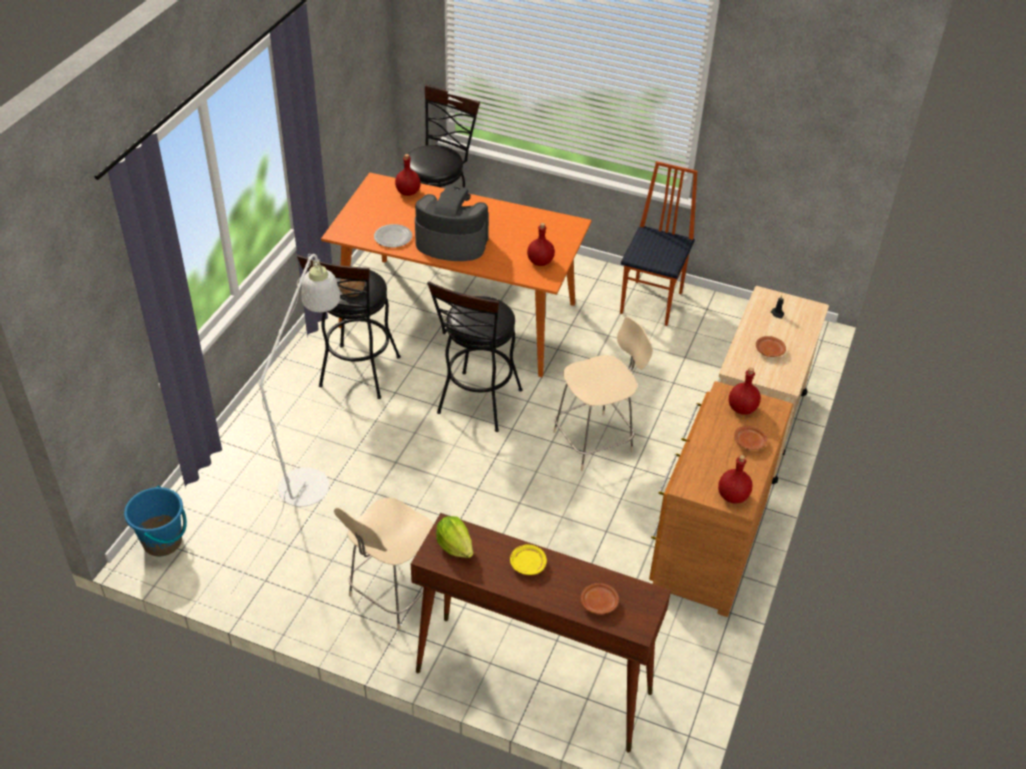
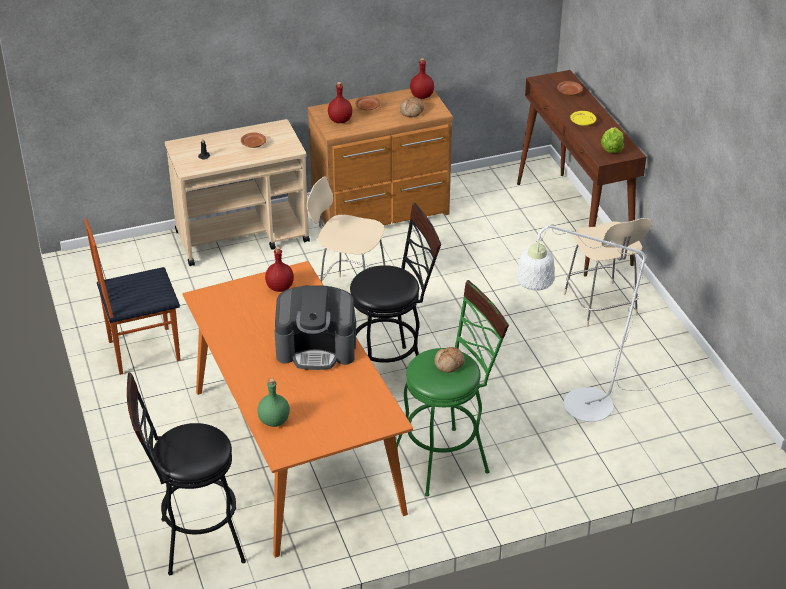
camera: 130 degrees left, 5 degrees down
blue bucket [124,485,187,557] -> none
black stool [297,255,400,399] -> green stool [396,280,509,497]
beige chair [334,497,433,630] -> beige chair turned 75 degrees clockwise [564,218,651,327]
plate [374,224,412,247] -> none
red bottle [395,154,421,196] -> green bottle [257,378,290,427]
coffee machine [415,186,489,261] -> coffee machine turned 60 degrees counterclockwise [274,285,356,370]
none -> bread [400,97,424,117]

